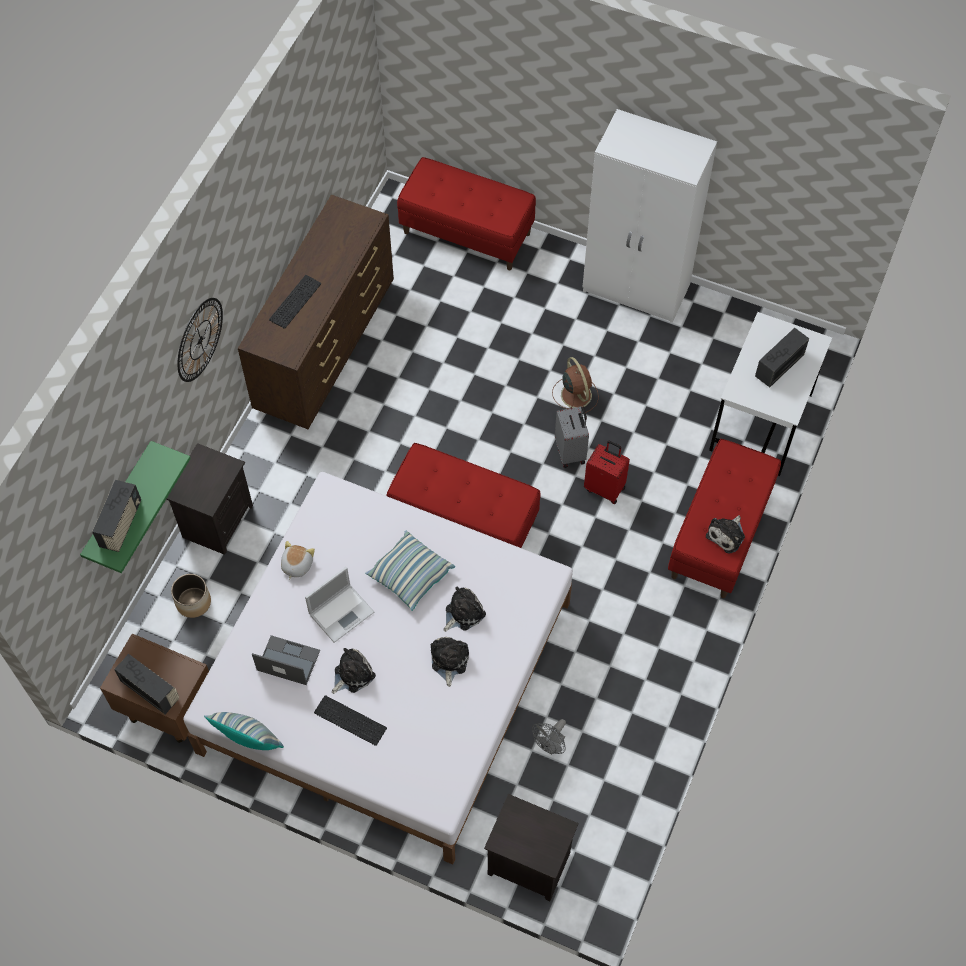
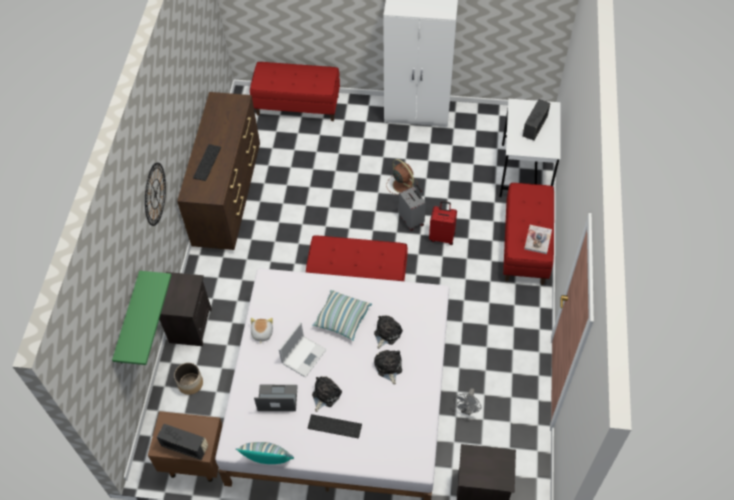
camera: 15 degrees left, 5 degrees down
radio [92,480,141,552] -> none
plush toy [706,515,745,554] -> book [524,225,552,254]

